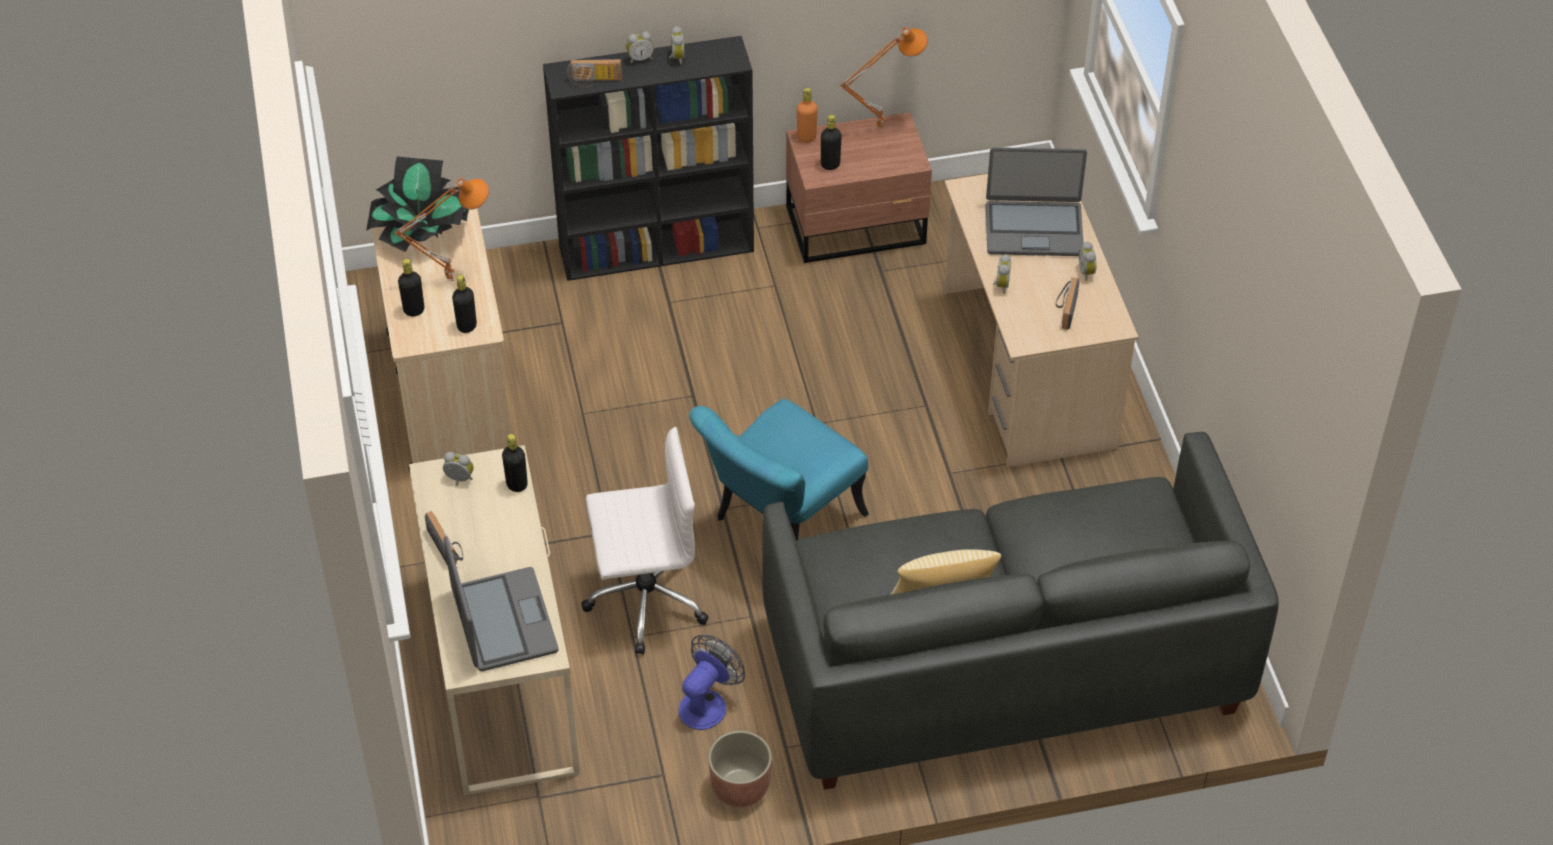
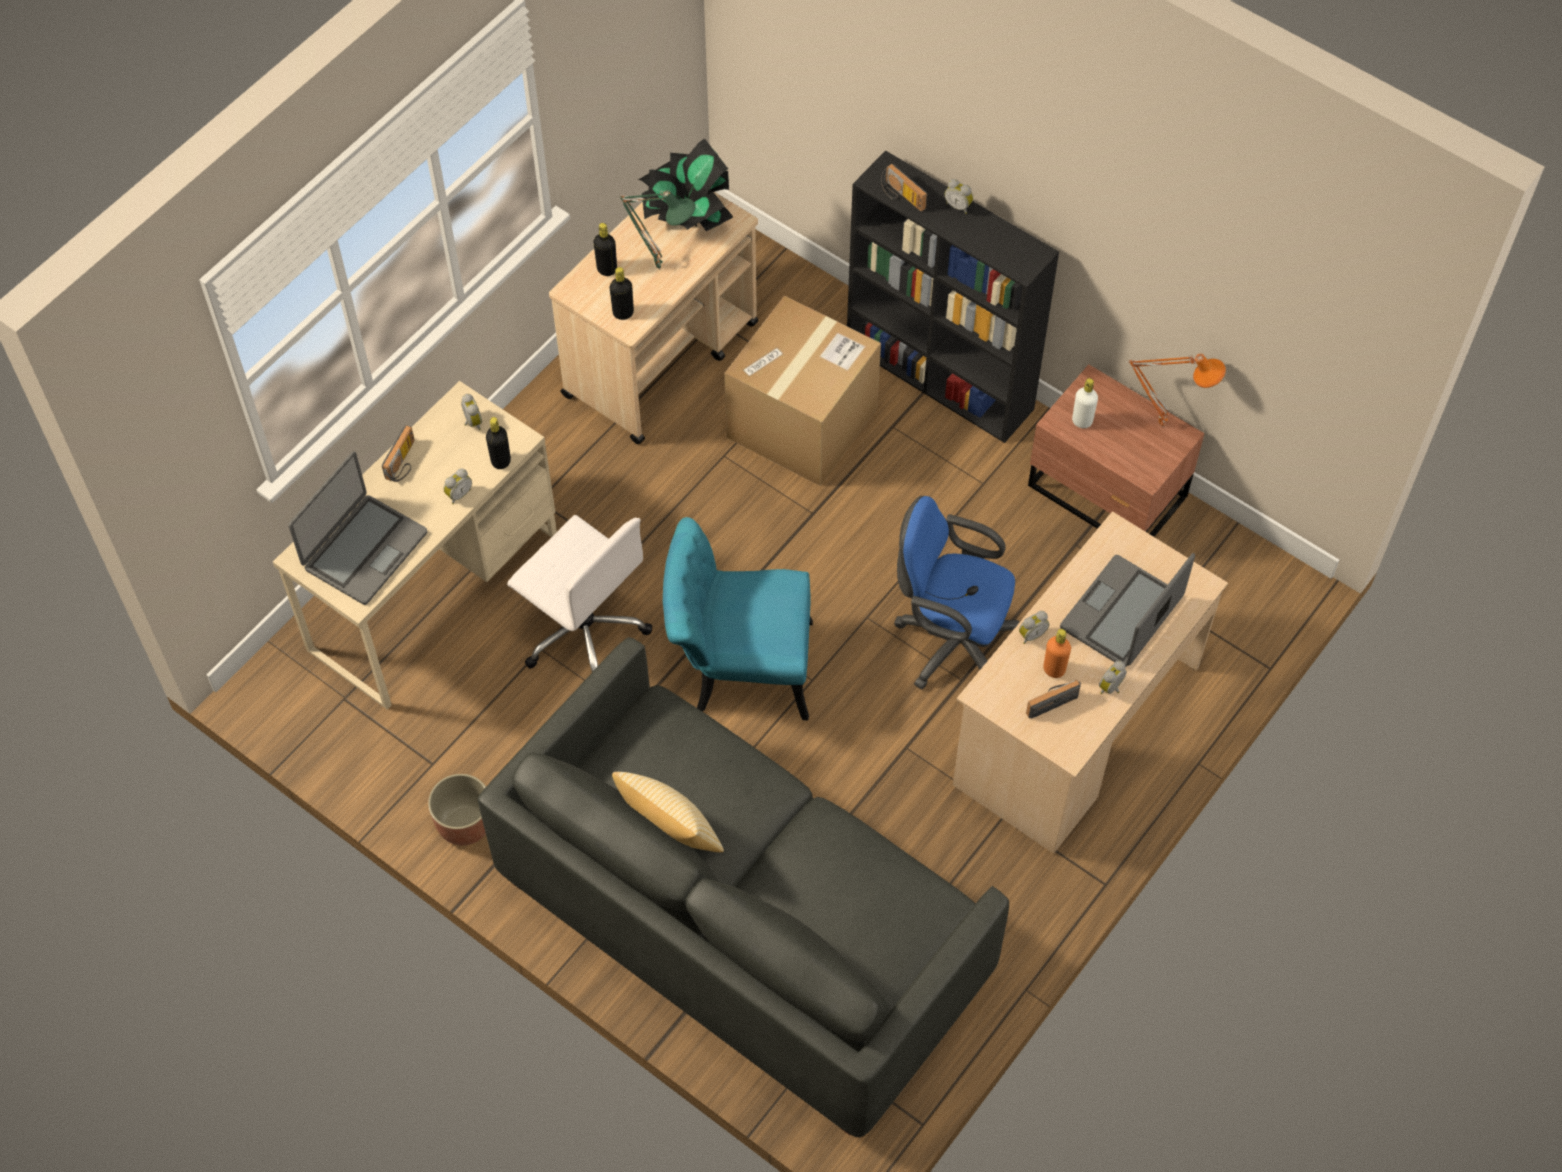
camera: 50 degrees right, 10 degrees up
orange table lamp [394,178,489,281] -> green table lamp [619,190,695,270]
alarm clock [669,26,685,65] -> alarm clock moved to [444,468,472,504]
fan [679,635,745,730] -> none
orange bottle [797,88,818,143] -> orange bottle moved to [1043,629,1071,678]
black bottle [821,115,842,170] -> white bottle [1072,378,1098,428]
laptop [986,147,1087,256] -> laptop turned 75 degrees clockwise [1060,553,1195,667]
none -> cardboard box [724,295,881,486]
none -> blue office chair [894,496,1020,690]

